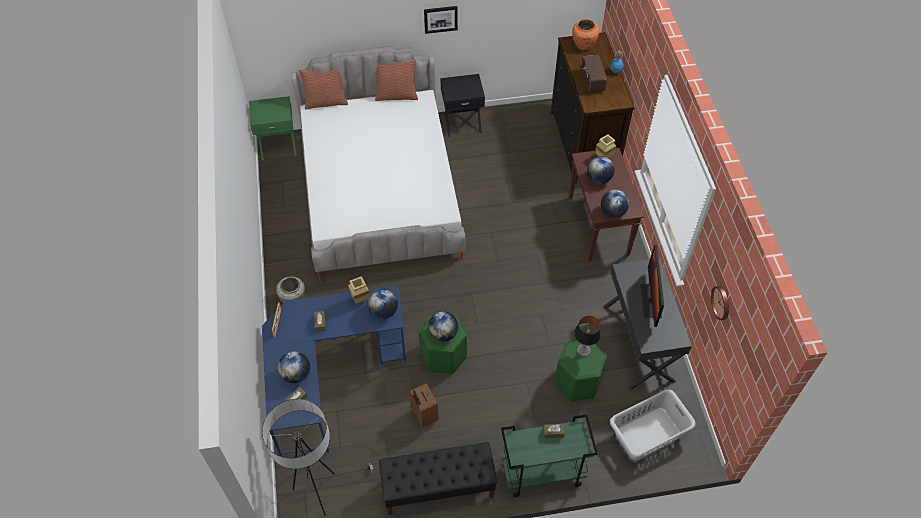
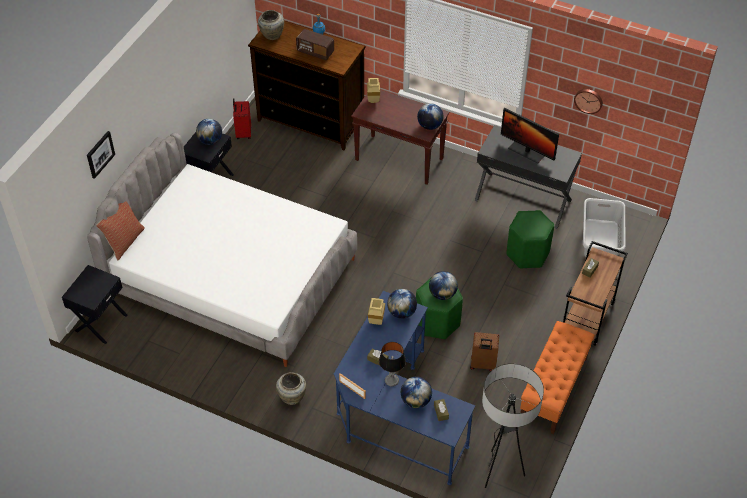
camera: 55 degrees left, 5 degrees down
green nightstand [249,96,297,160] -> black nightstand [62,265,128,344]
pillow [375,60,418,101] -> none
black bench [379,442,497,515] -> orange bench [520,321,594,434]
picture [424,6,458,34] -> picture moved to [87,131,115,179]
green cart [501,414,598,497] -> brown cart [563,241,628,346]
orange vase [572,19,599,50] -> beige vase [258,10,284,40]
table lamp [574,316,601,357] -> table lamp moved to [379,342,406,387]
globe [587,156,615,184] -> globe moved to [196,119,222,145]
none -> red suitcase [233,98,251,139]

